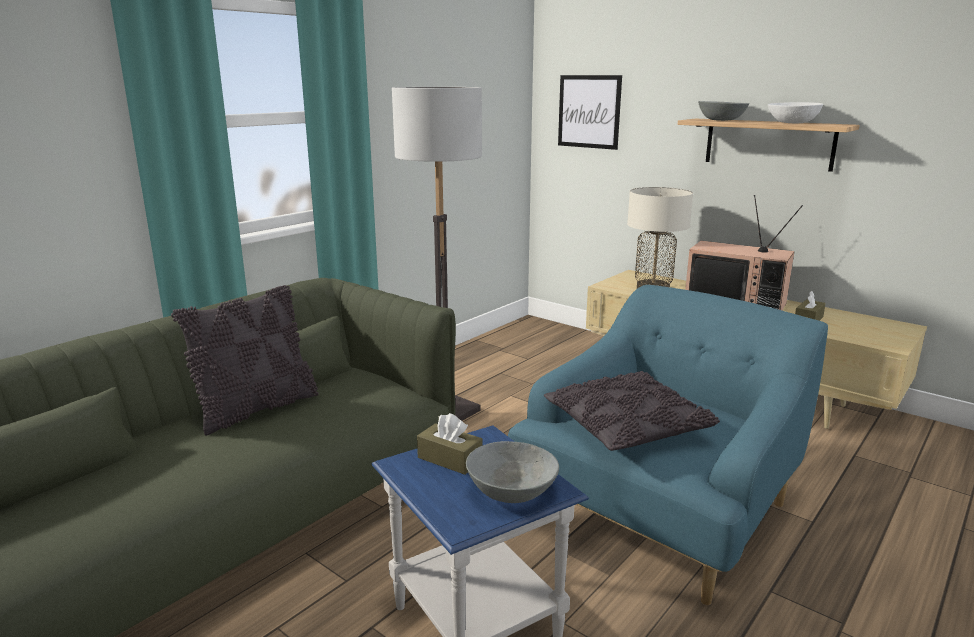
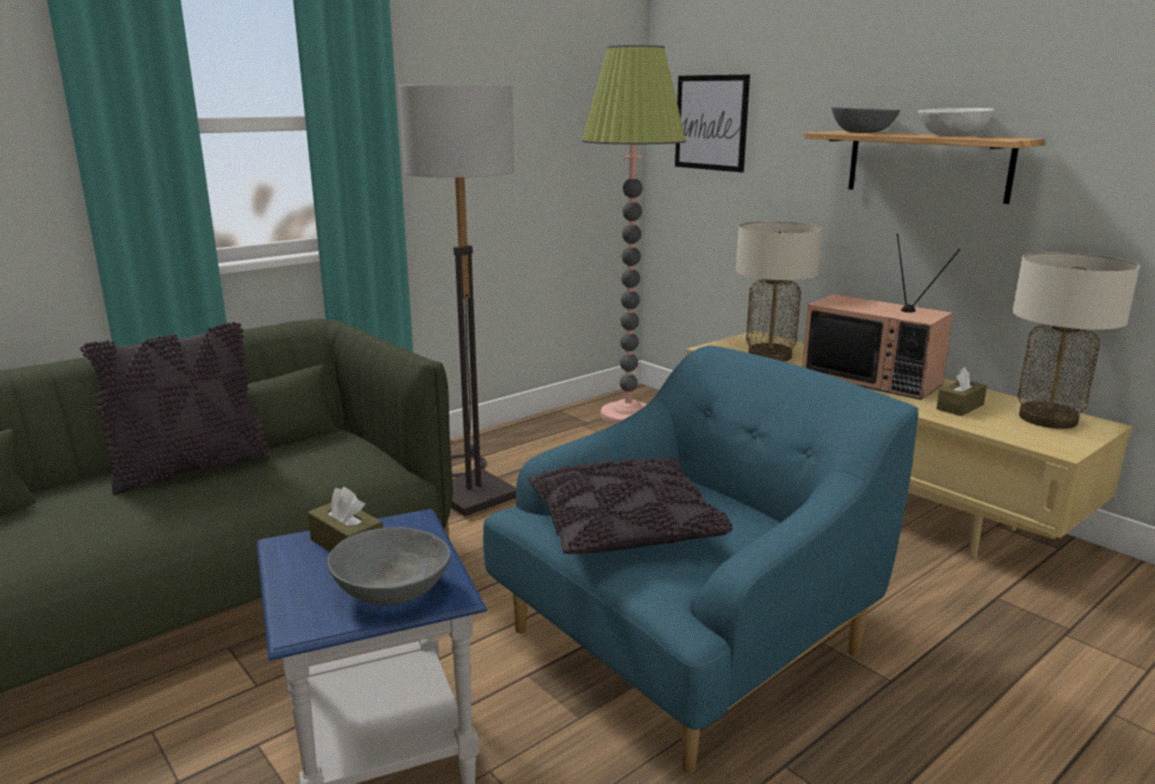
camera: 10 degrees right, 0 degrees up
none -> floor lamp [582,44,686,424]
none -> table lamp [1012,252,1140,429]

